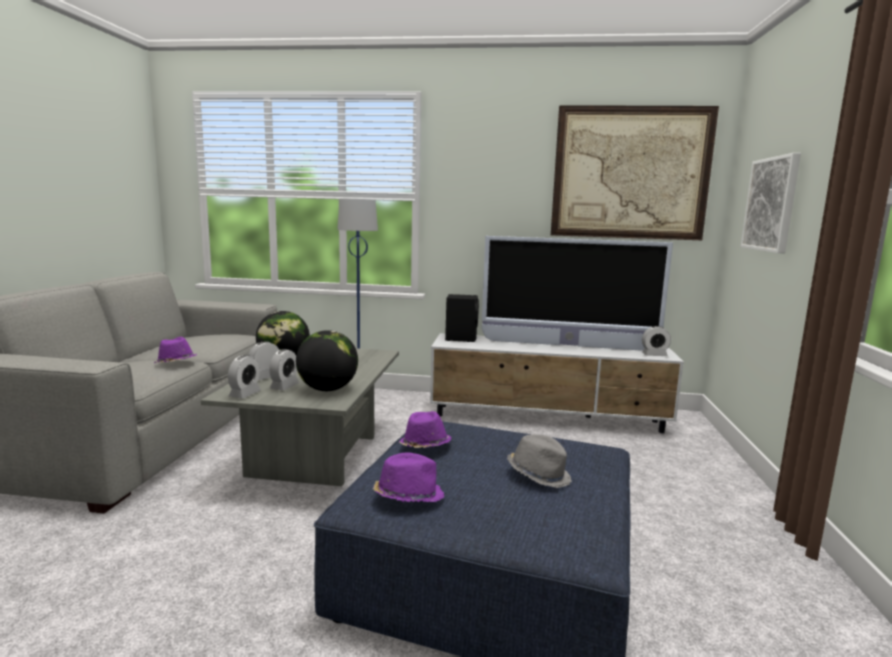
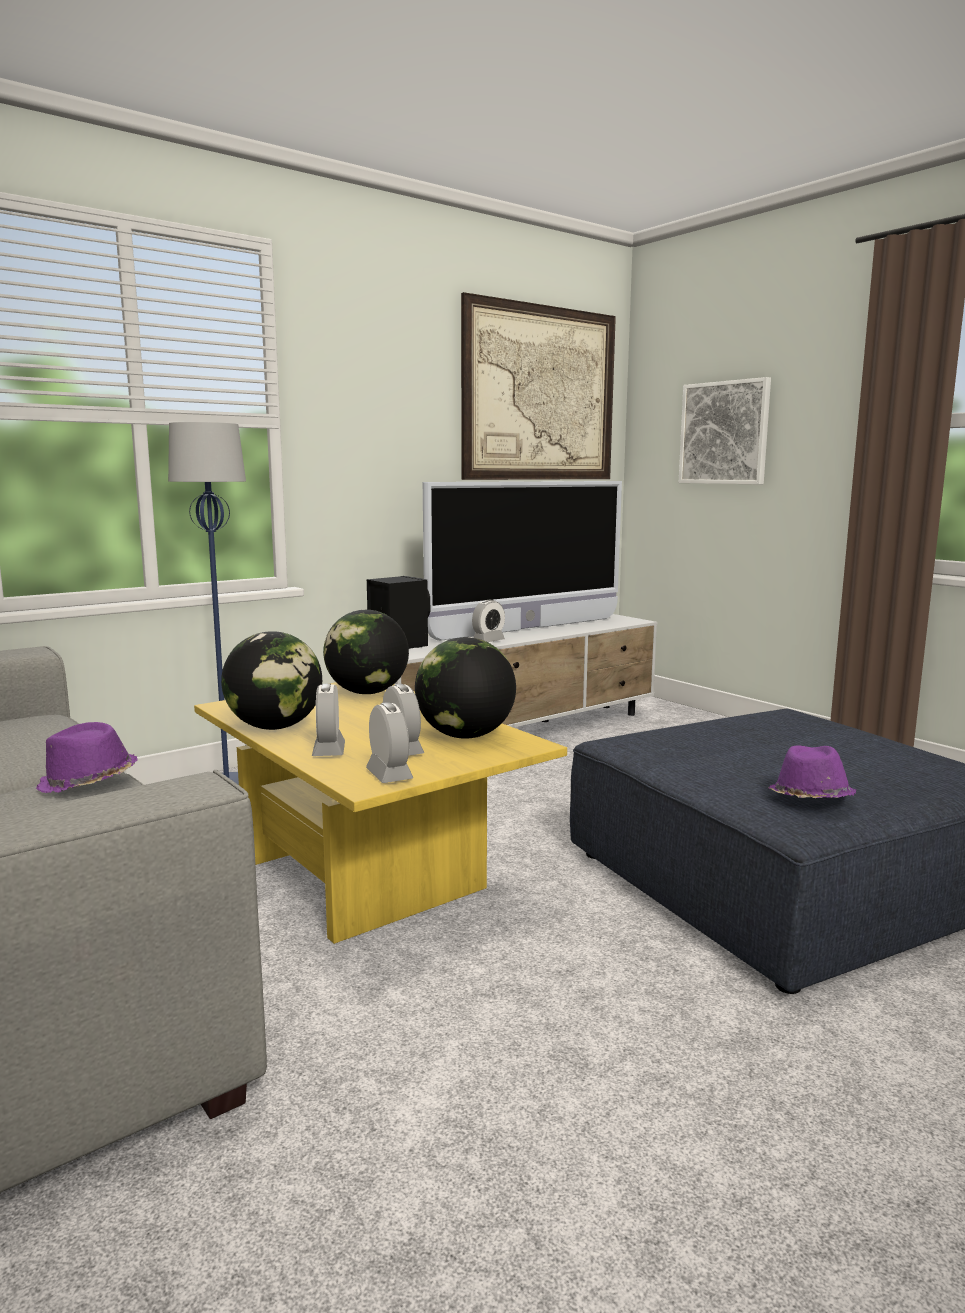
camera: 45 degrees left, 0 degrees up
grey coffee table [201,348,399,486] -> yellow coffee table [194,682,567,944]
purple hat [398,411,452,448] -> none
grey hat [507,434,572,488] -> none
alarm clock [642,326,671,356] -> alarm clock moved to [472,600,505,642]
none -> globe [323,610,409,694]

